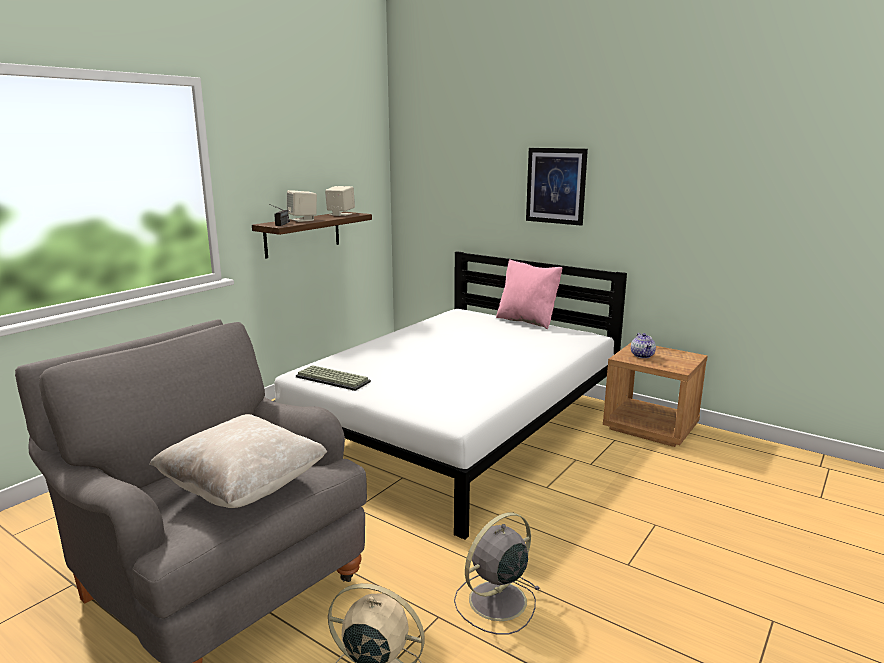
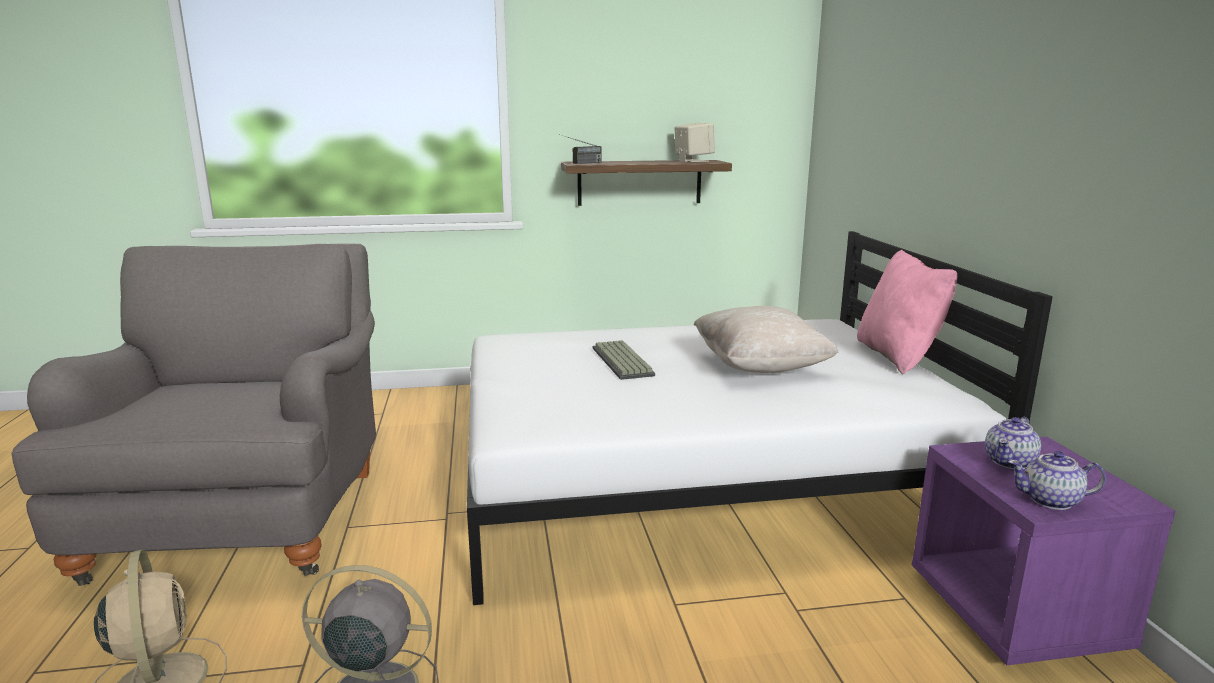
camera: 45 degrees right, 0 degrees up
beige pillow [149,414,327,508] -> beige pillow moved to [694,306,838,373]
beige speaker [287,190,317,222] -> none
keyboard [296,365,371,391] -> keyboard moved to [593,340,655,380]
picture [526,148,588,226] -> none
brown nightstand [603,343,708,447] -> purple nightstand [912,437,1175,665]
none -> teapot [1008,451,1106,510]

